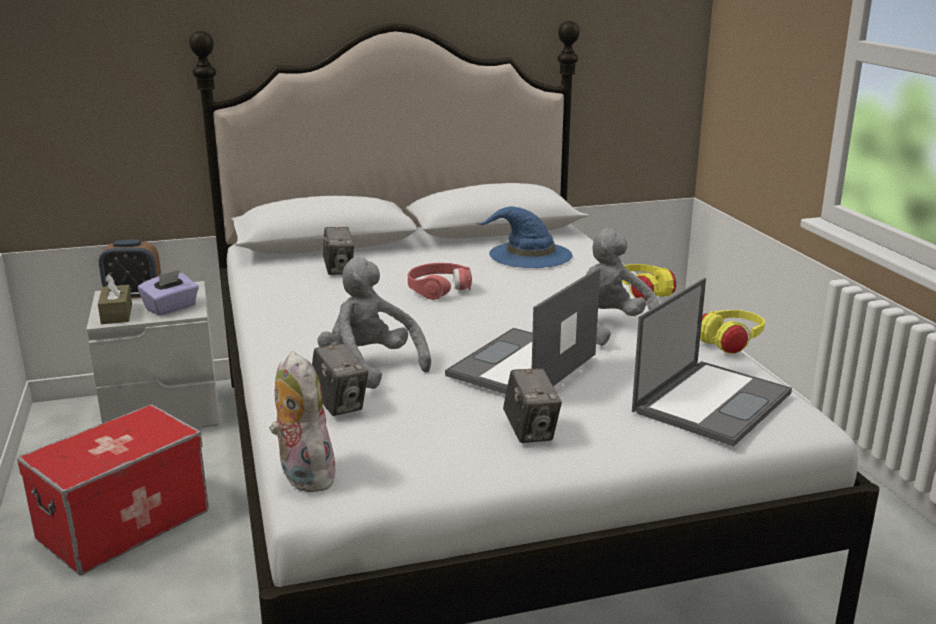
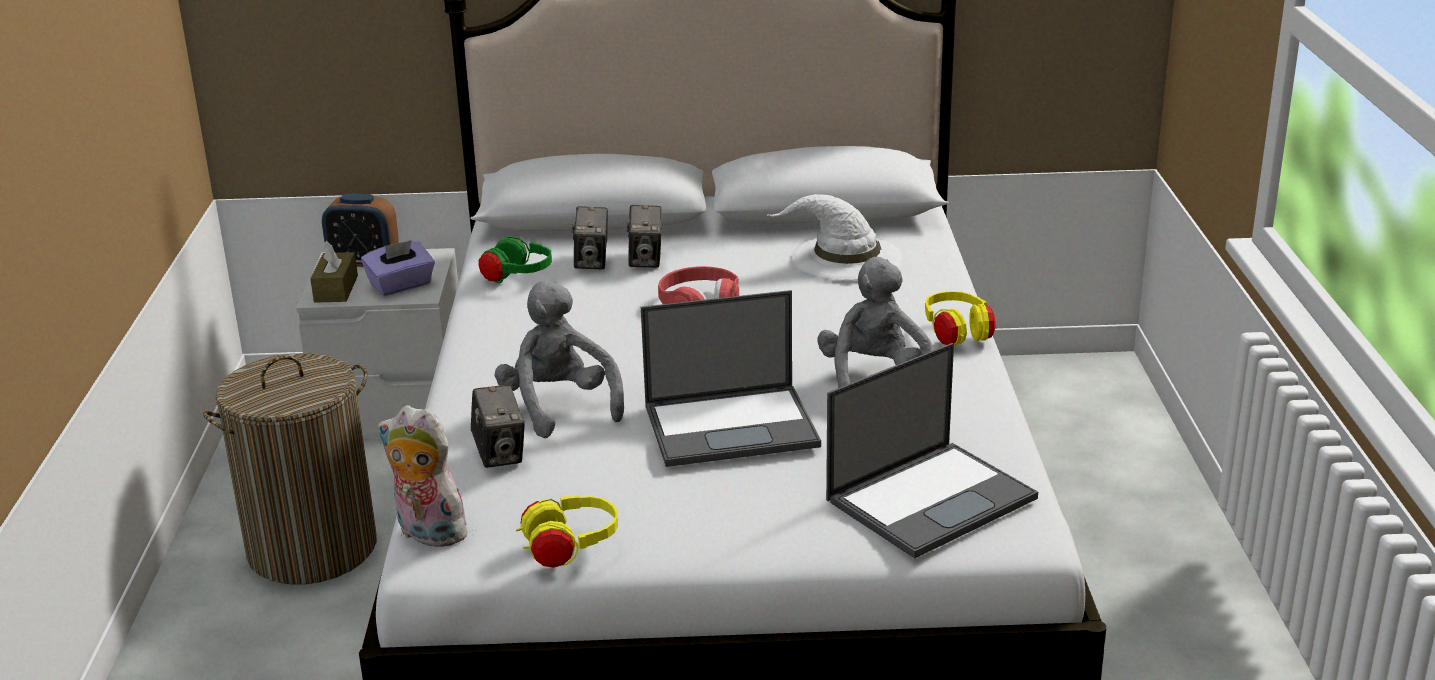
camera: 15 degrees right, 5 degrees up
storage box [17,404,209,575] -> laundry basket [203,353,377,584]
plush toy [269,351,335,492] -> plush toy turned 45 degrees counterclockwise [378,405,471,547]
laptop [445,268,600,394] -> laptop turned 150 degrees counterclockwise [641,290,821,467]
blue hat [476,207,572,268] -> white hat [766,194,903,281]
camera [503,368,562,443] -> camera moved to [626,205,661,268]
yellow headphones [700,310,765,354] -> yellow headphones moved to [516,495,618,567]
none -> green headphones [478,236,552,283]

